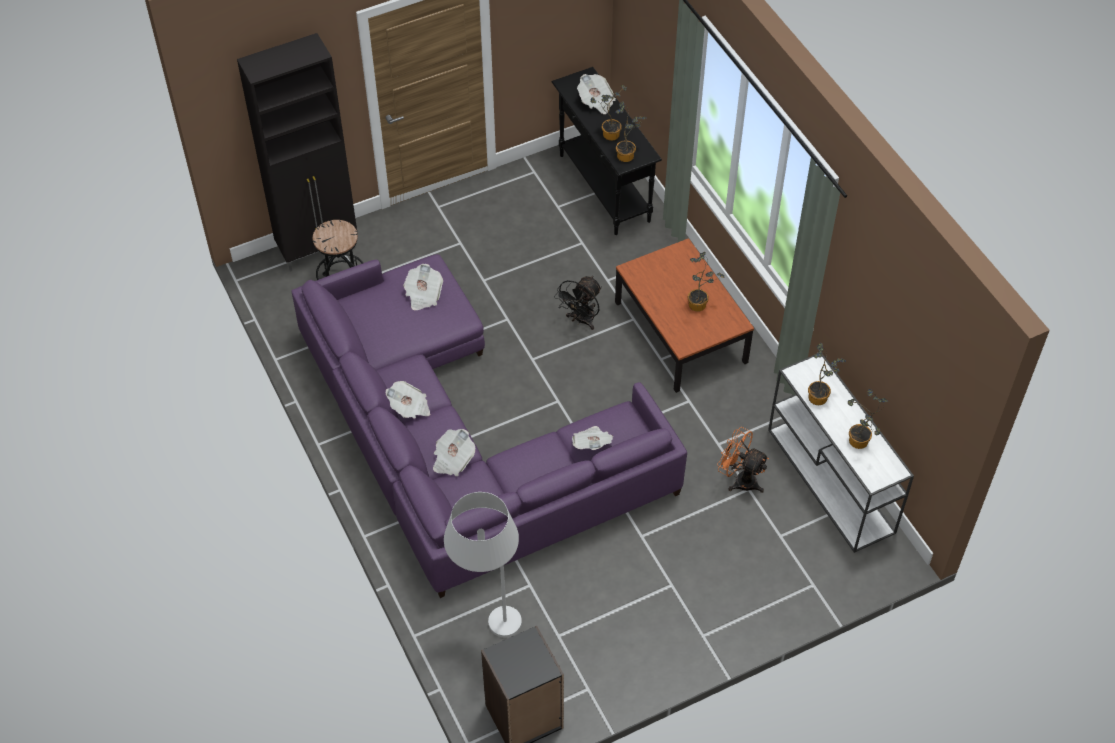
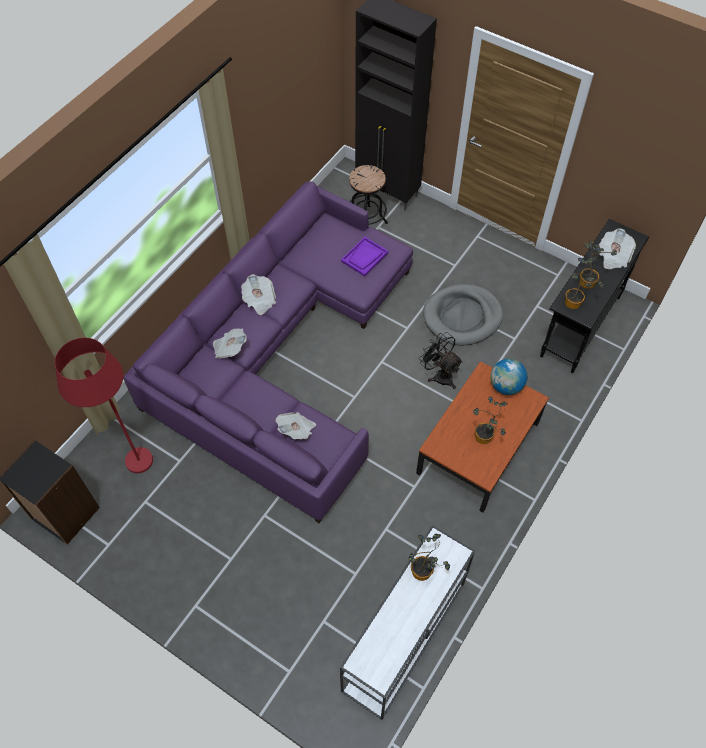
camera: 60 degrees right, 5 degrees up
newspaper [403,264,443,310] -> purple tray [341,237,388,277]
white floor lamp [444,492,522,637] -> red floor lamp [55,338,153,473]
black fan [554,276,602,330] -> black fan turned 45 degrees clockwise [419,332,463,389]
orange fan [717,427,769,493] -> none
potted plant [848,389,888,449] -> none
none -> grey dog bed [423,284,503,345]
none -> globe [490,359,527,395]

